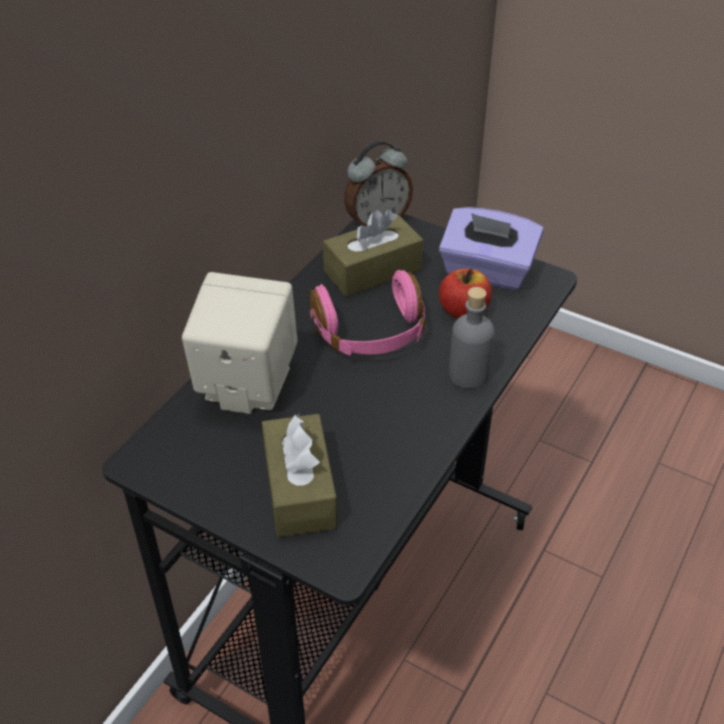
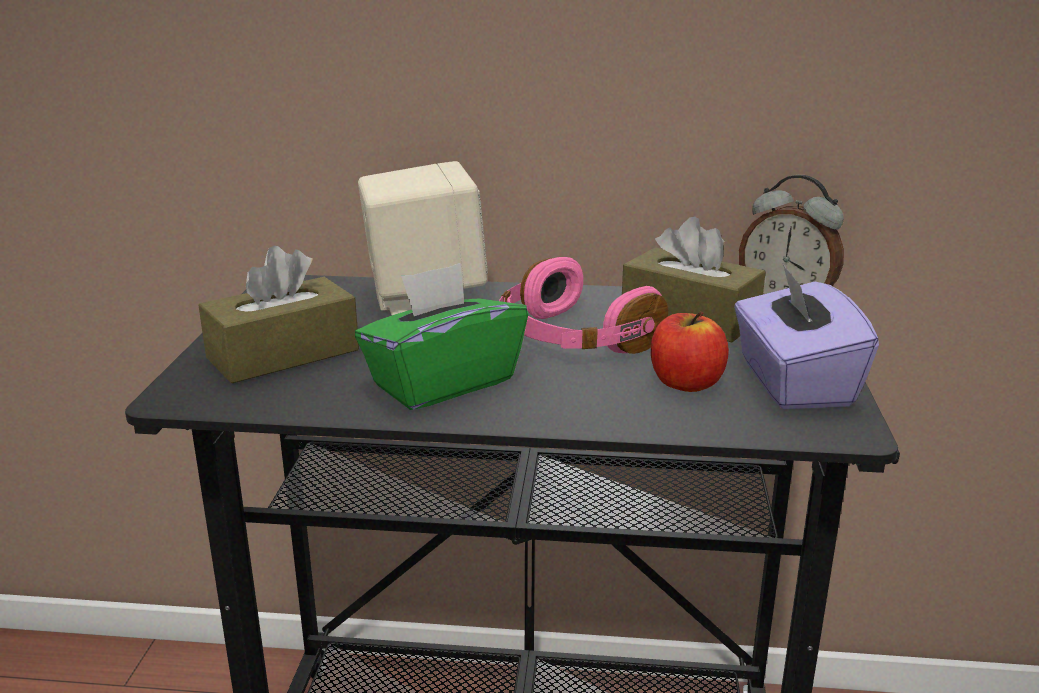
camera: 65 degrees right, 20 degrees down
grey bottle [449,287,495,389] -> none
none -> green tissue box [355,263,528,410]

